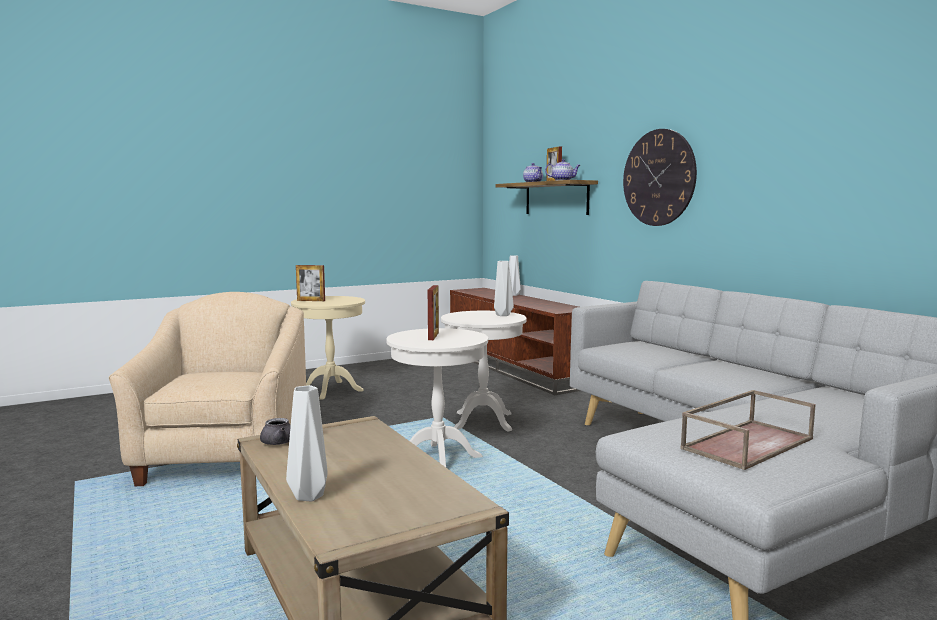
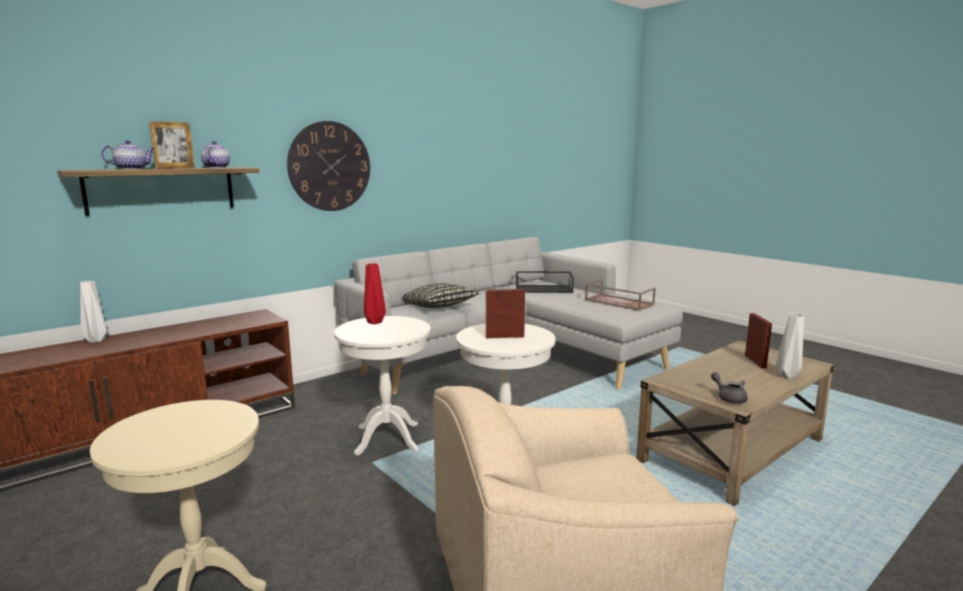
camera: 100 degrees left, 5 degrees up
picture frame [296,265,325,301] -> picture frame moved to [745,313,772,368]
grey vase [494,261,514,316] -> red vase [364,264,386,324]
none -> pillow [401,283,480,308]
none -> black tray [516,271,574,293]

